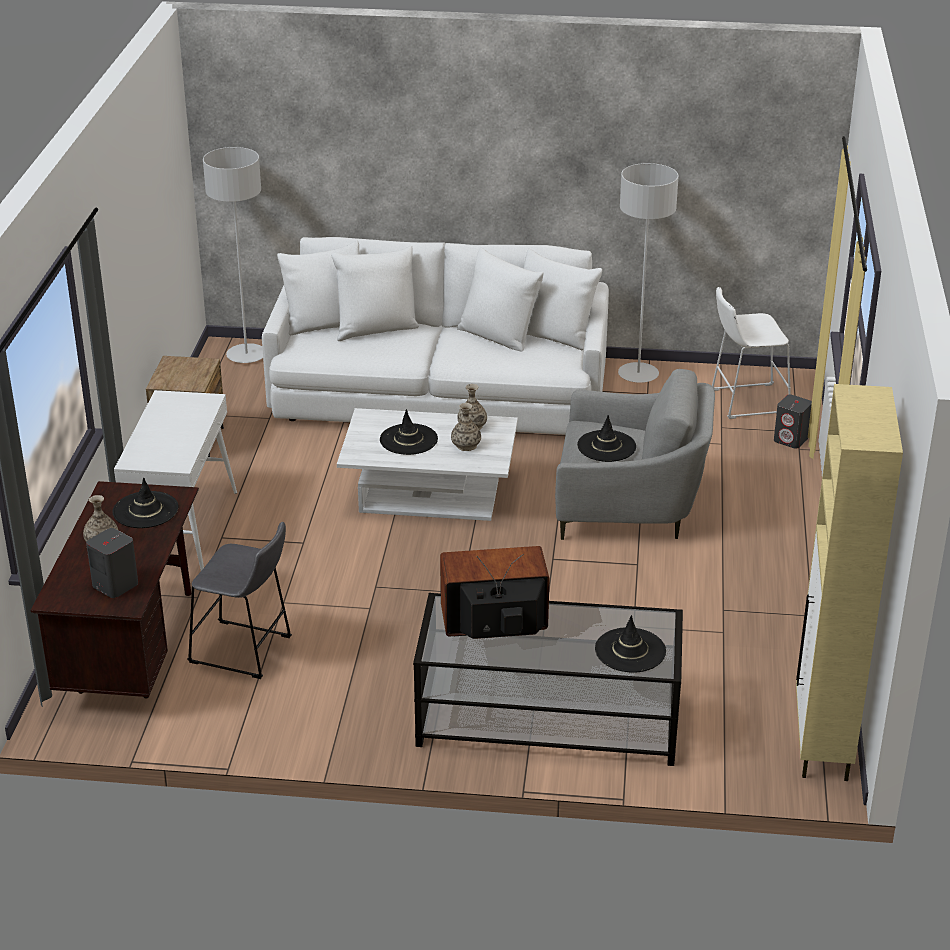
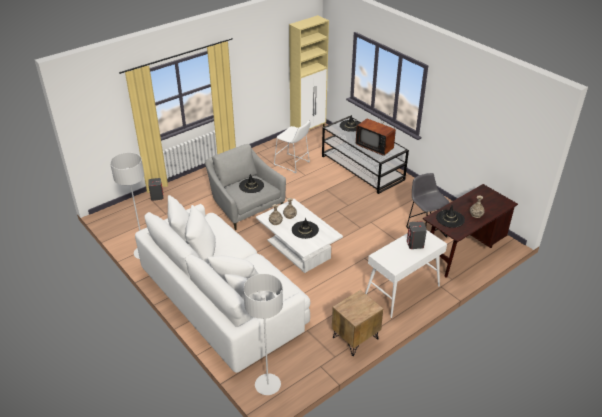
camera: 135 degrees left, 5 degrees up
grey speaker [86,528,138,598] -> grey speaker moved to [407,221,427,249]
white stool [712,287,791,419] -> white stool moved to [273,120,311,173]

